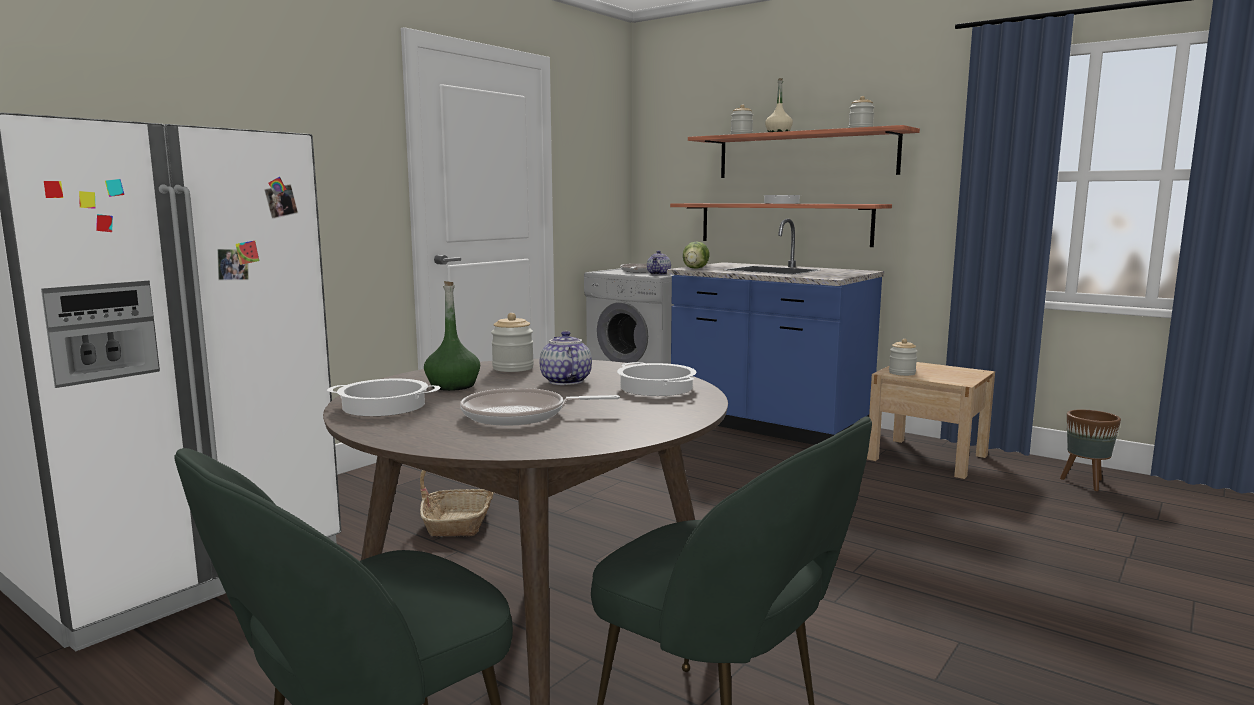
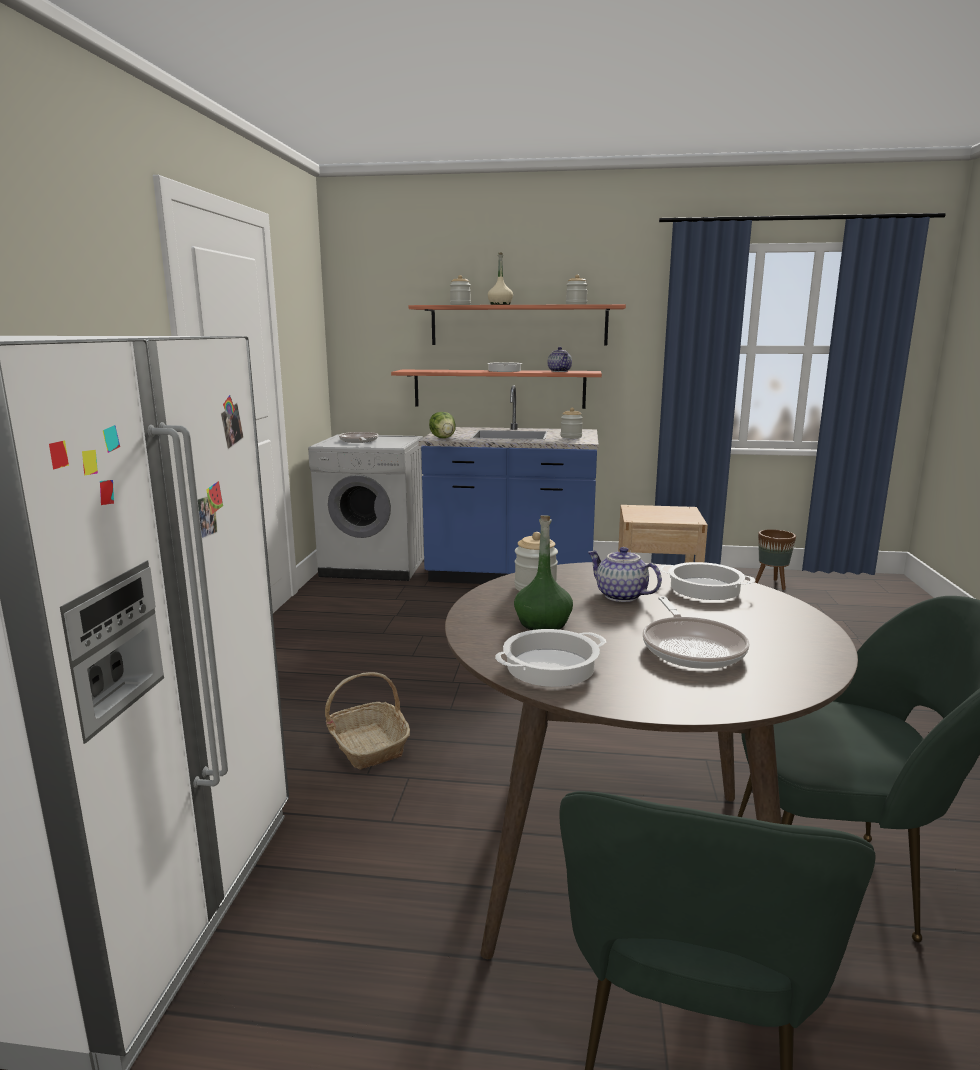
camera: 30 degrees left, 5 degrees up
frying pan [460,388,620,426] -> frying pan turned 60 degrees counterclockwise [643,596,749,669]
teapot [647,250,671,276] -> teapot moved to [548,347,572,372]
jar [889,339,918,376] -> jar moved to [561,408,583,438]

